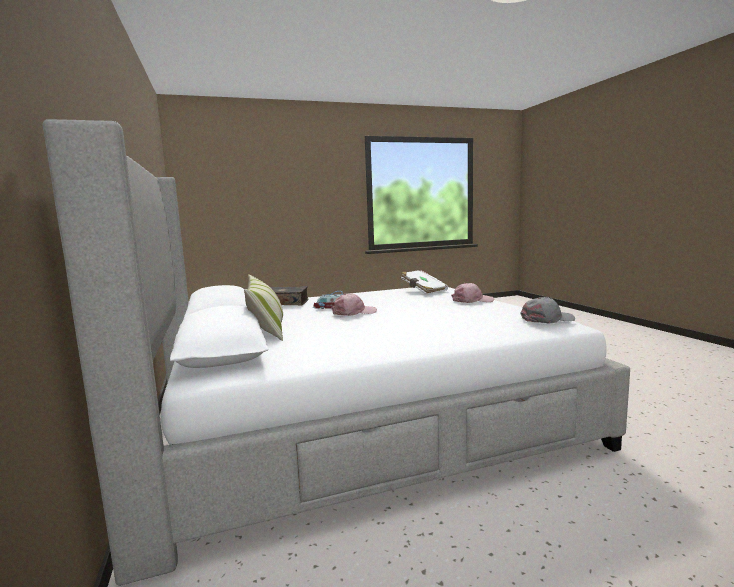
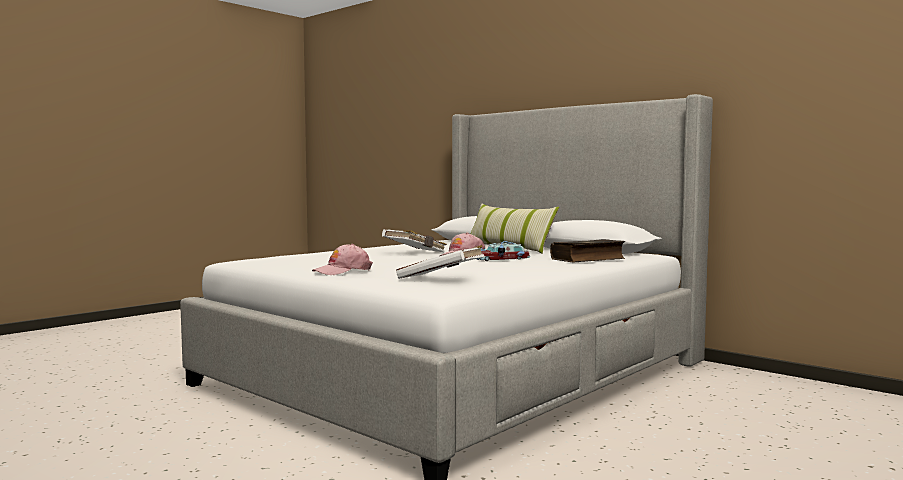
camera: 150 degrees right, 5 degrees down
grey cap [520,297,575,324] -> none
none -> white book [382,229,447,252]

